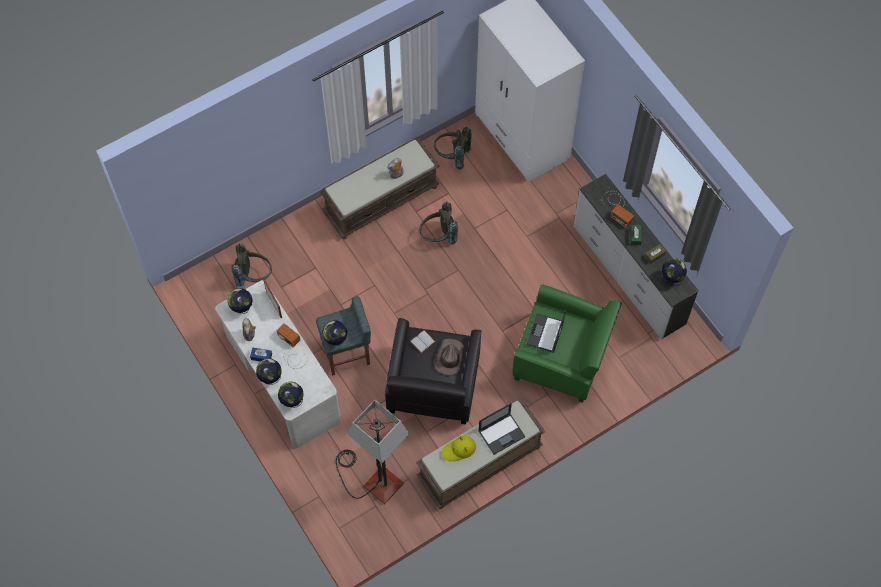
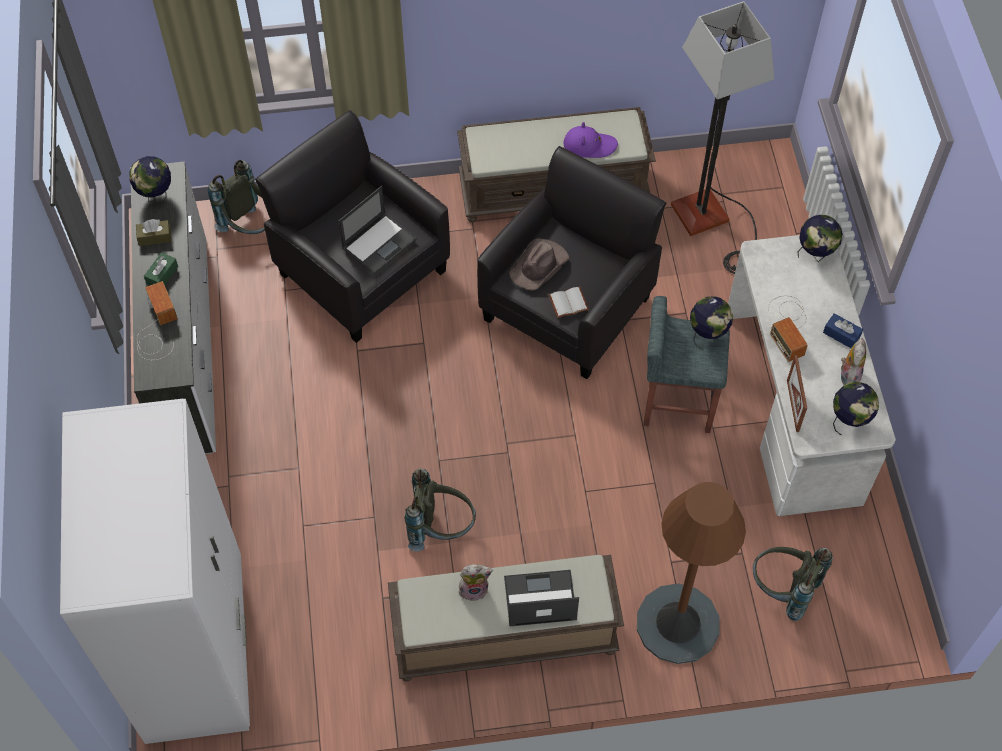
camera: 155 degrees left, 5 degrees down
globe [256,359,281,385] -> none
grey backpack [434,127,472,170] -> grey backpack moved to [208,160,265,234]
yellow hat [442,436,476,462] -> purple hat [564,122,618,158]
laptop [479,403,525,455] -> laptop moved to [504,570,579,626]
green armchair [513,284,622,403] -> black armchair [255,110,450,343]
none -> brown floor lamp [637,482,746,664]

